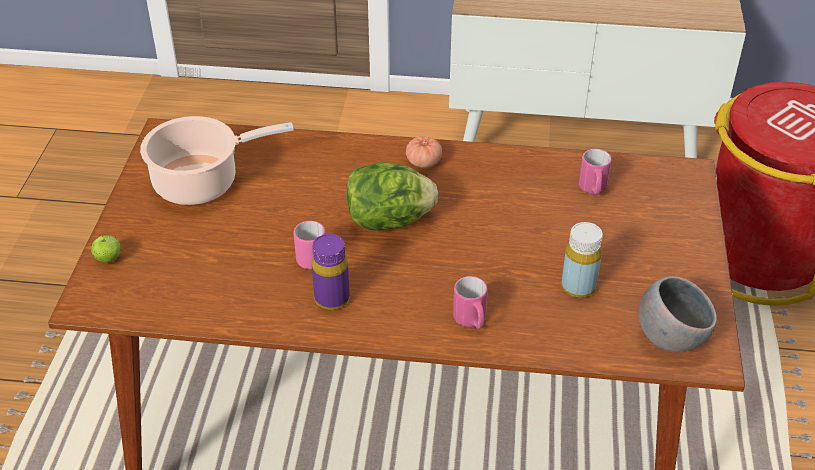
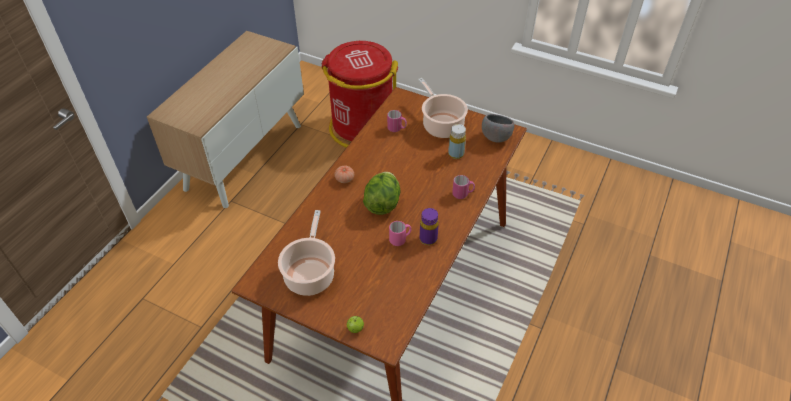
camera: 70 degrees left, 5 degrees up
none -> cooking pot [418,78,468,138]

